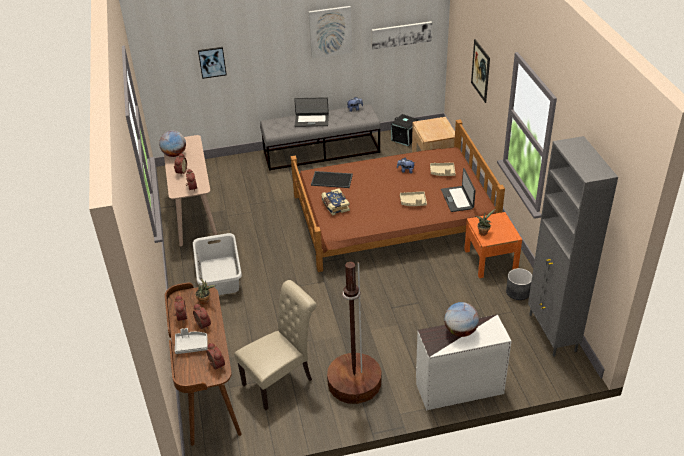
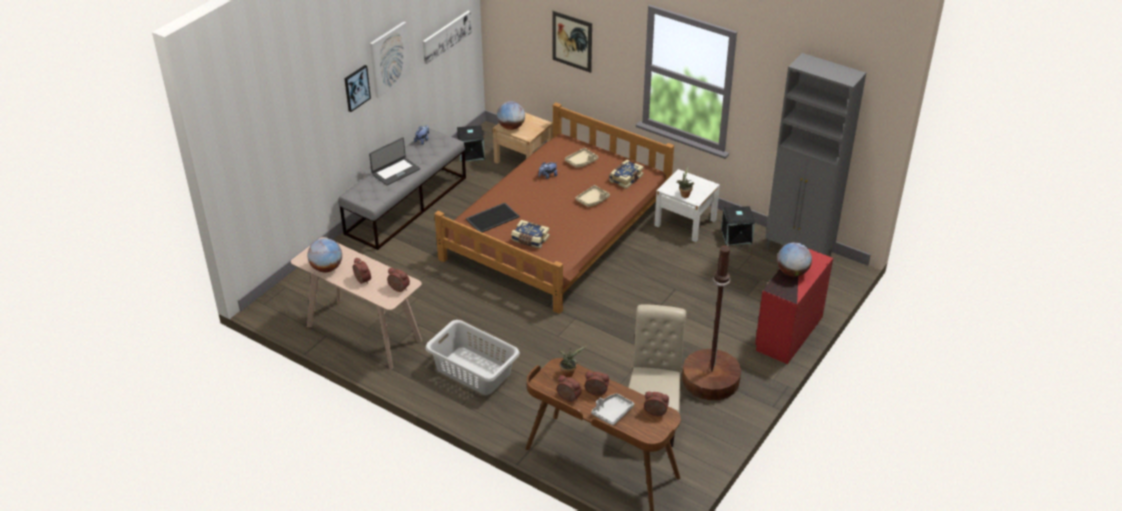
camera: 45 degrees left, 0 degrees up
picture [198,47,227,79] -> picture moved to [344,65,371,112]
white dresser [416,314,512,410] -> red dresser [755,249,833,364]
laptop [441,168,476,212] -> book [609,160,644,189]
orange nightstand [464,212,522,278] -> white nightstand [654,169,720,242]
grey planter [506,268,532,300] -> black storage box [721,205,755,245]
none -> globe [497,101,525,130]

